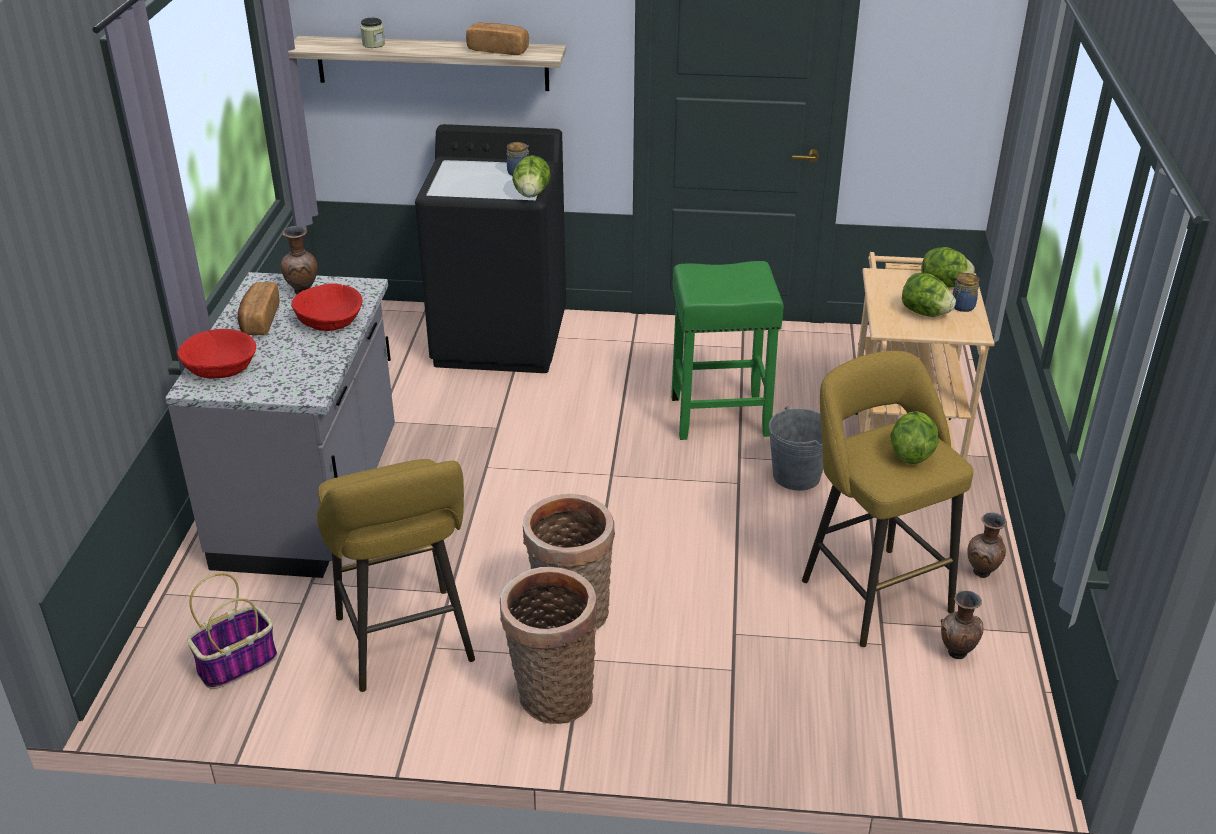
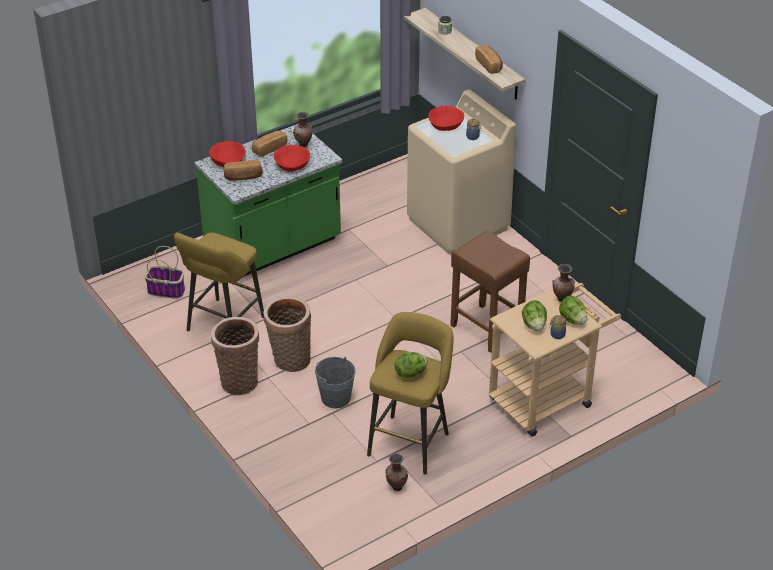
camera: 50 degrees right, 5 degrees up
grey counter [165,272,395,578] -> green counter [195,124,342,277]
black washing machine [415,124,566,373] -> beige washing machine [407,90,516,255]
lettuce [512,155,551,198] -> none
green stool [671,261,784,440] -> brown stool [450,230,530,353]
grey bucket [769,406,823,491] -> grey bucket moved to [315,357,356,408]
brown vase [967,512,1007,578] -> brown vase moved to [552,264,575,302]
none -> bread [224,160,263,181]
none -> red bowl [428,106,464,131]

